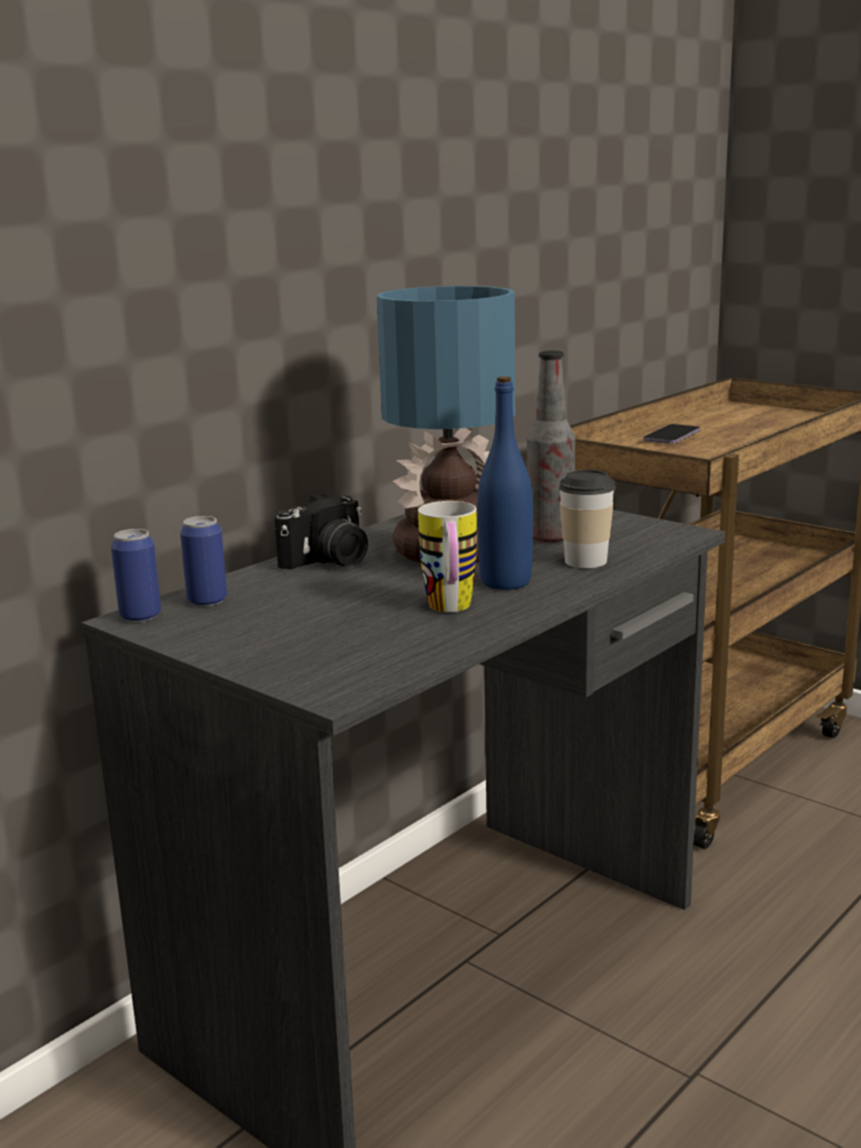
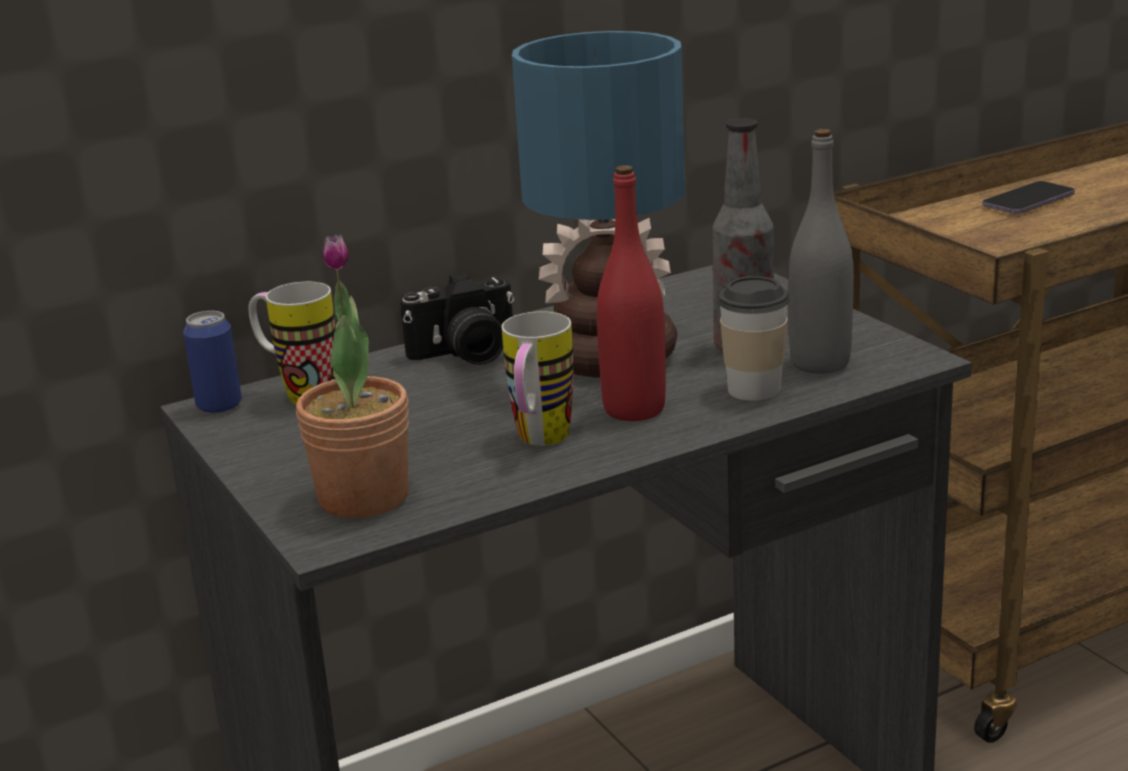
camera: 20 degrees right, 5 degrees up
can [180,516,227,606] -> mug [249,282,335,404]
blue bottle [477,376,533,590] -> red bottle [597,165,666,421]
none -> potted plant [296,234,409,518]
none -> grey bottle [789,129,854,374]

